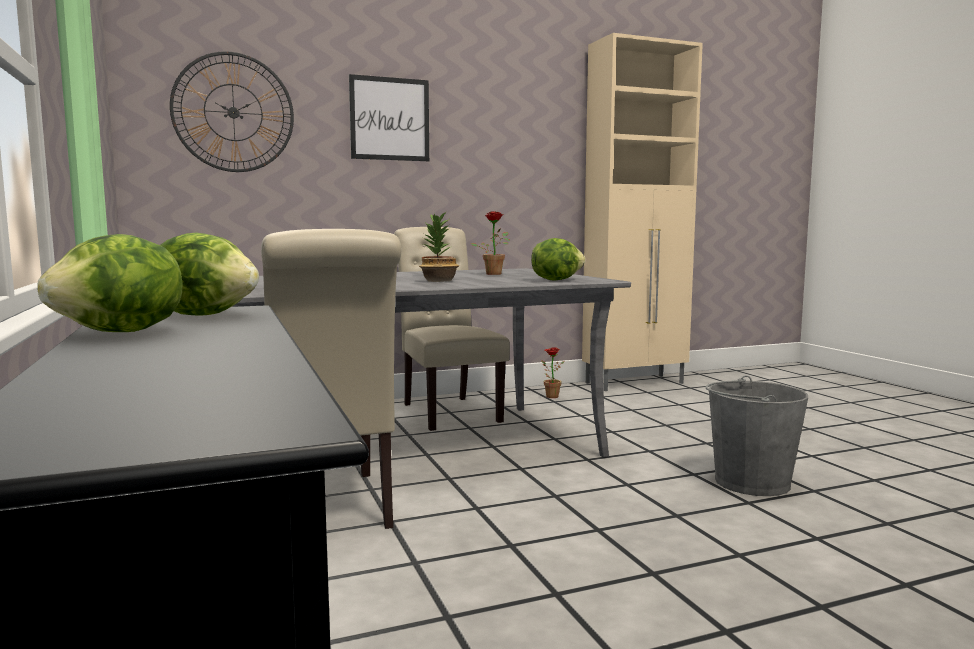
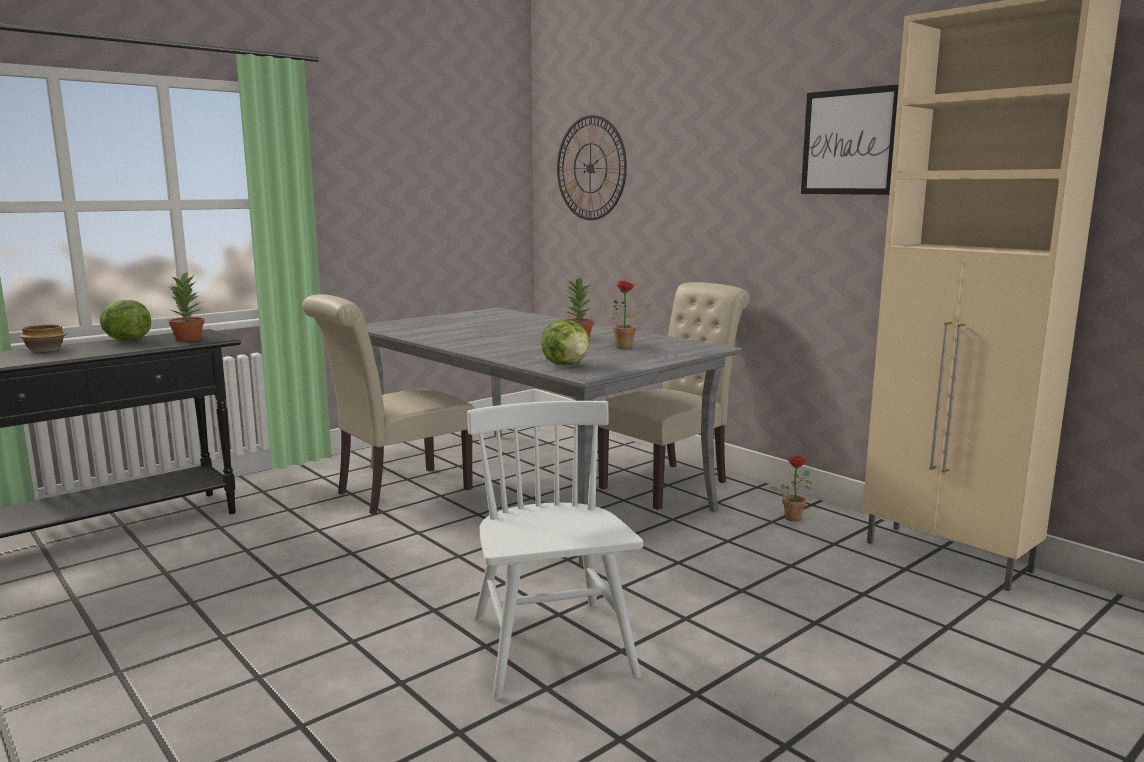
camera: 70 degrees right, 5 degrees up
lettuce [160,232,259,316] -> potted plant [168,271,205,341]
picture [349,74,429,161] -> picture moved to [801,84,899,195]
bowl [419,258,459,282] -> bowl moved to [19,324,67,352]
grey bucket [705,375,808,496] -> white chair [467,401,643,700]

